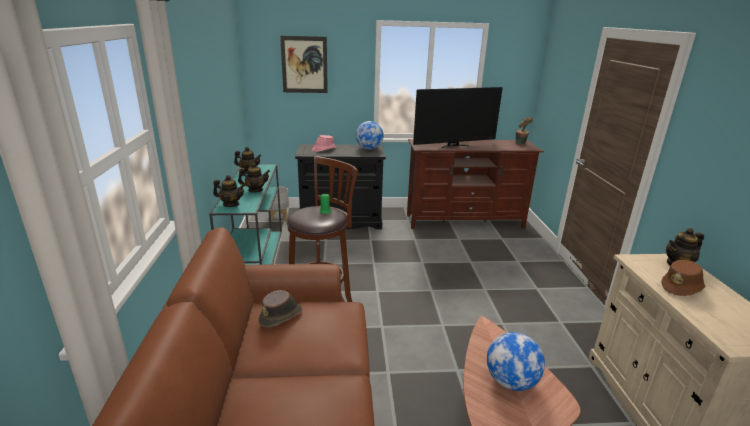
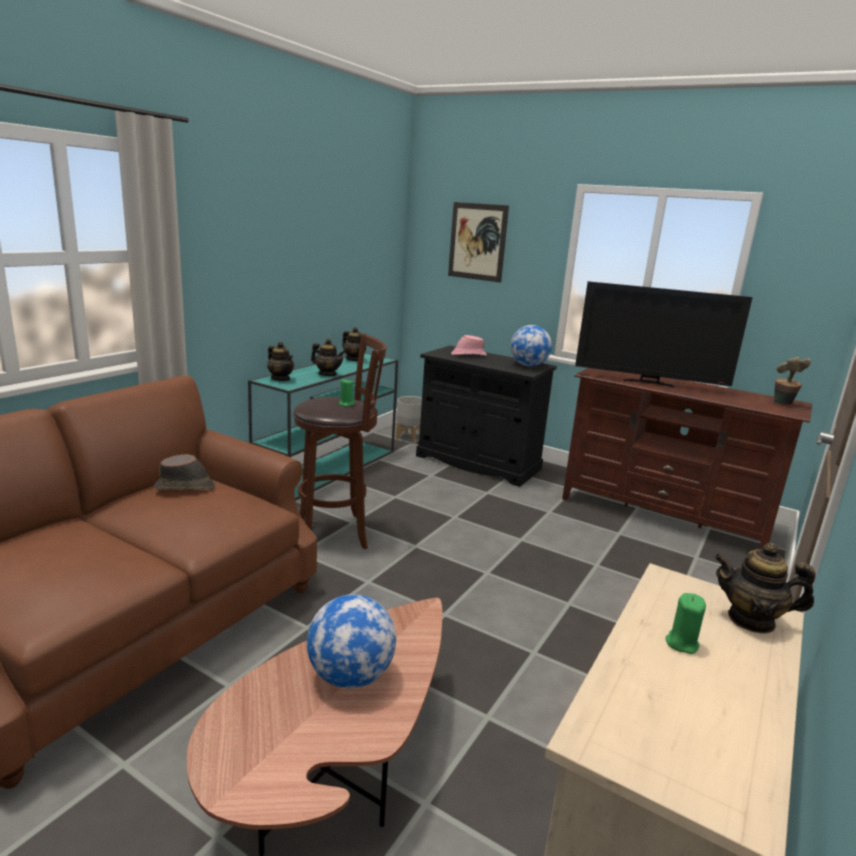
camera: 35 degrees right, 5 degrees down
brown hat [661,260,705,296] -> green candle [666,593,706,654]

